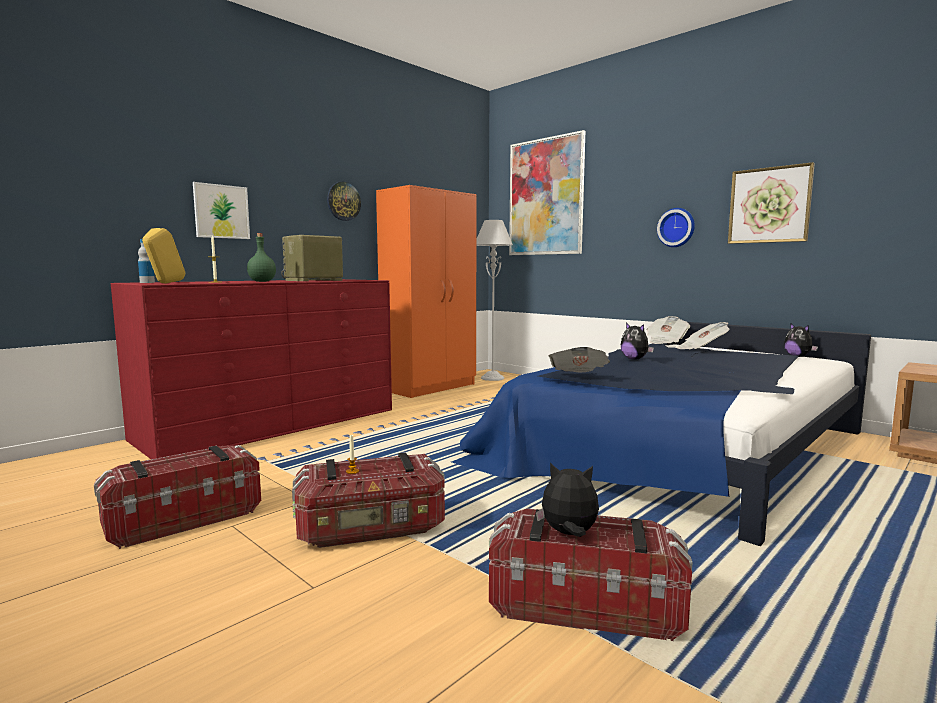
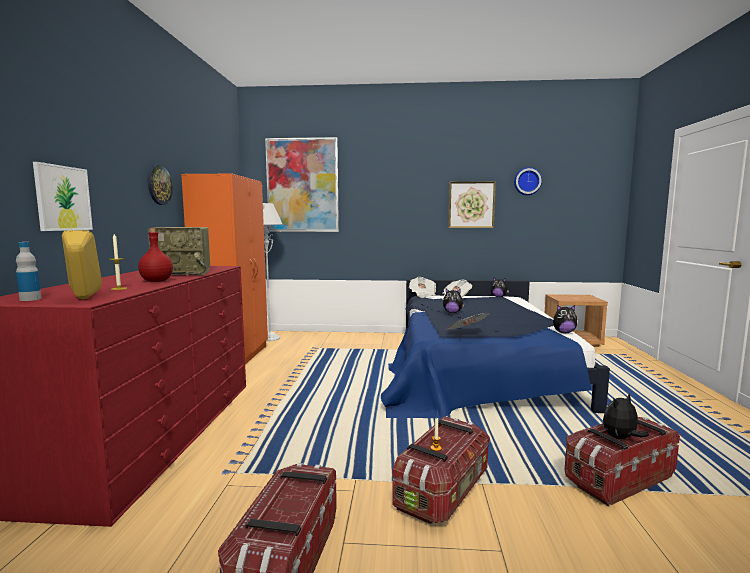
camera: 40 degrees left, 0 degrees up
green bottle [247,233,276,282] -> red bottle [138,228,173,282]
radio [281,235,343,281] -> radio turned 105 degrees counterclockwise [148,227,210,275]
wall clock [657,208,695,247] -> wall clock moved to [514,167,542,195]
none -> plush toy [553,305,577,333]

